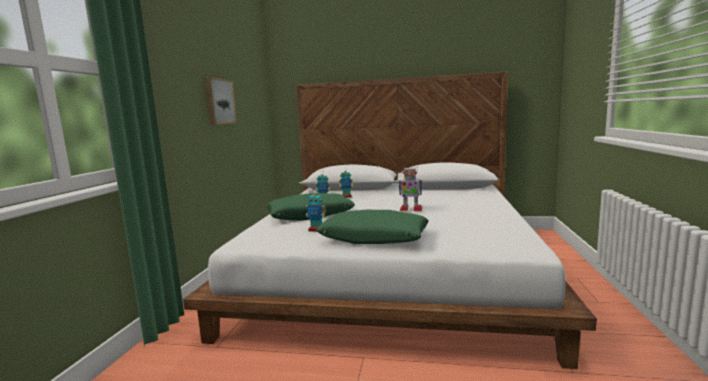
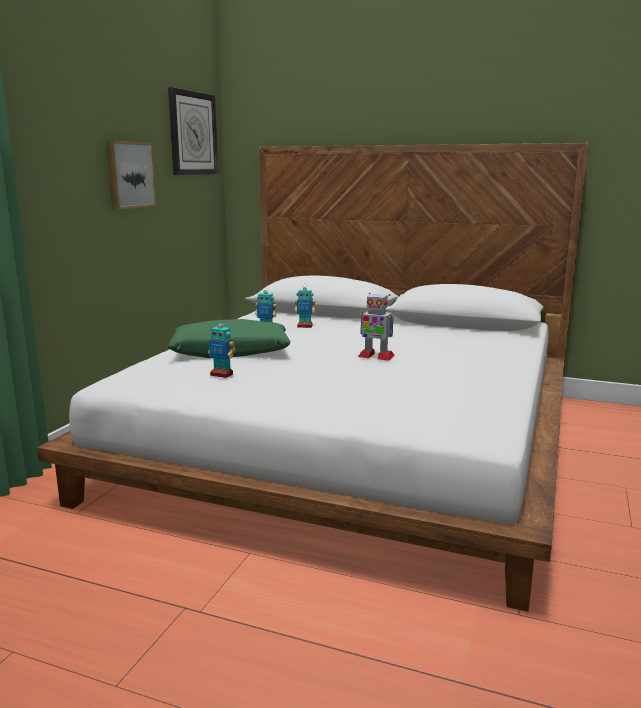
camera: 10 degrees right, 5 degrees up
green pillow [316,210,428,244] -> none
none -> wall clock [168,87,218,175]

